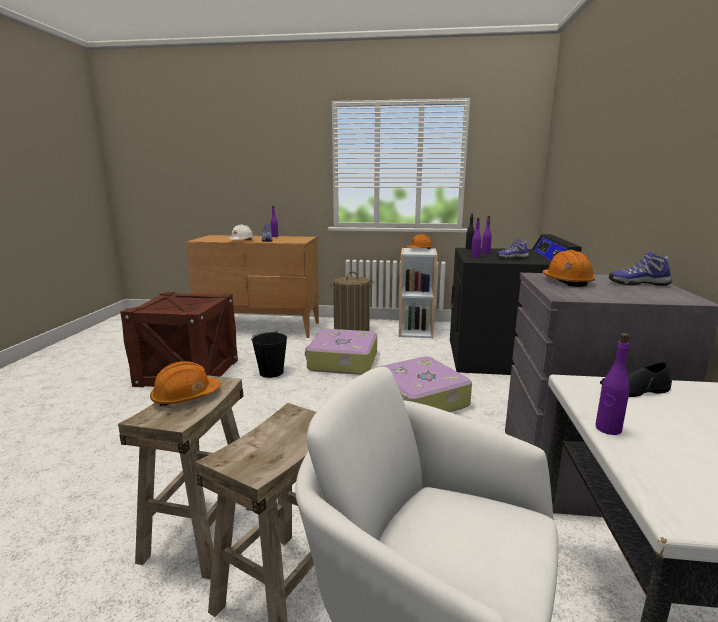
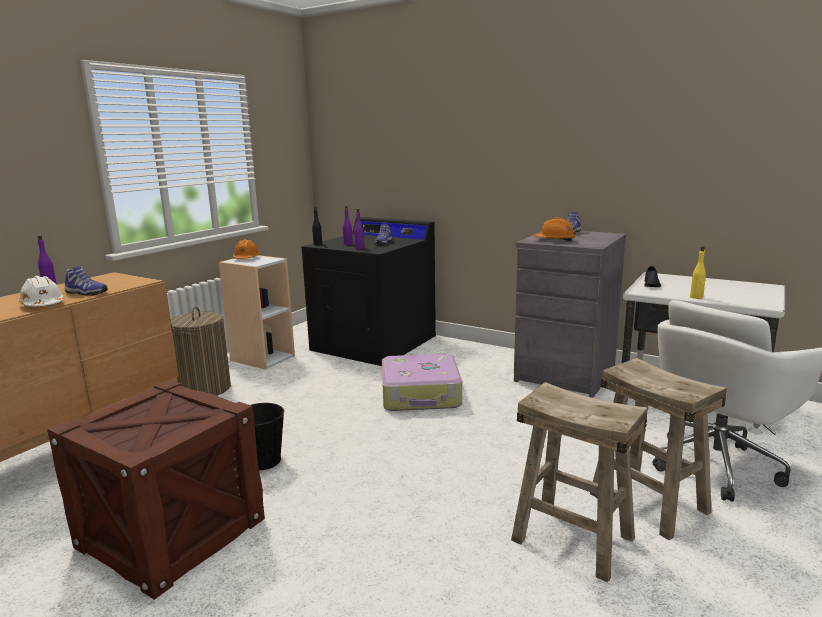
camera: 65 degrees left, 0 degrees up
orange hard hat [150,361,220,406] -> none
suitcase [305,329,377,375] -> none
purple bottle [595,333,630,435] -> yellow bottle [690,246,706,299]

